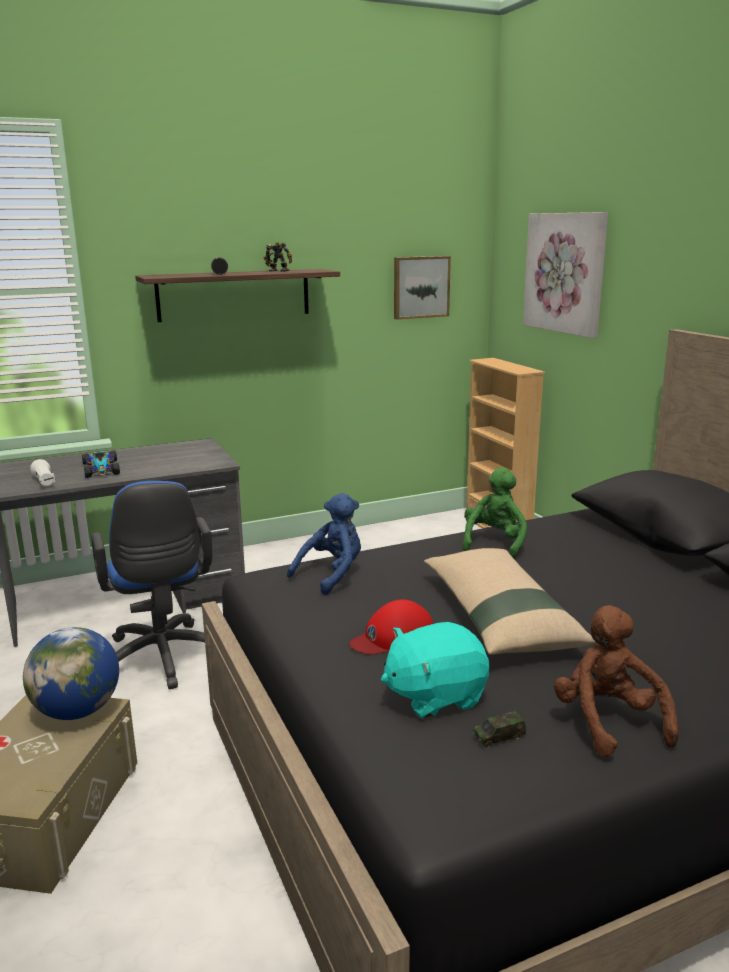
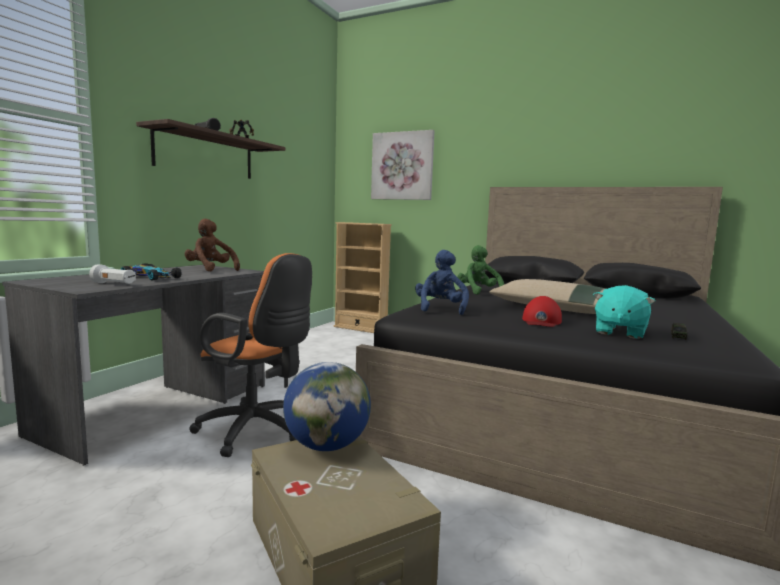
camera: 40 degrees left, 10 degrees down
blue office chair [91,481,212,689] -> orange office chair [189,253,312,457]
picture [394,256,451,320] -> none
brown plush toy [554,605,679,757] -> brown plush toy moved to [185,219,240,271]

